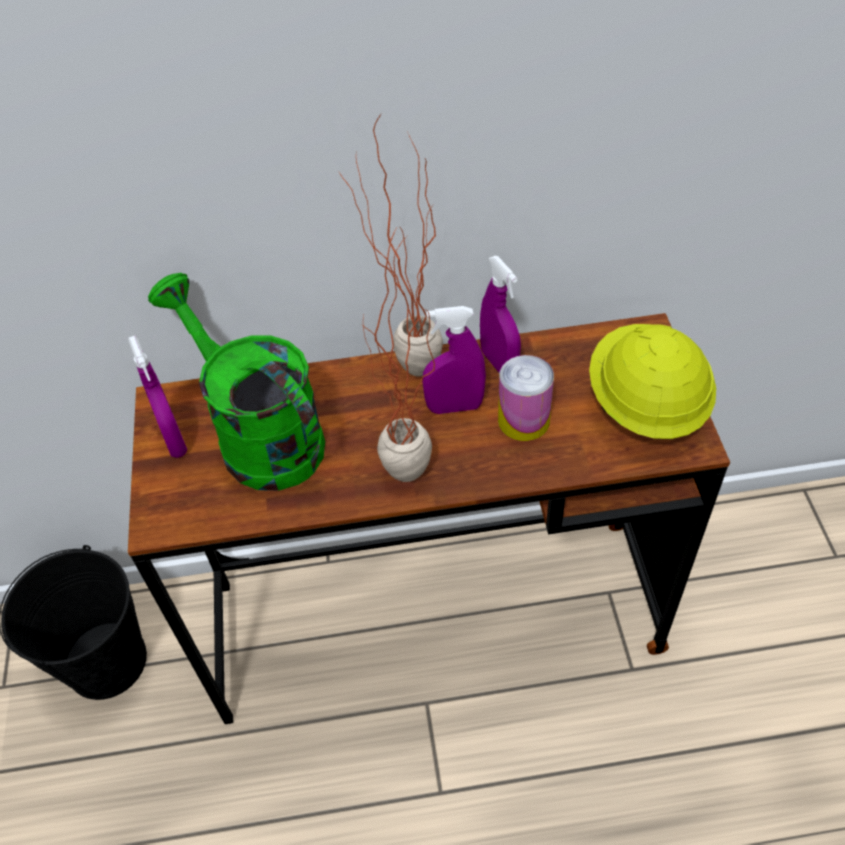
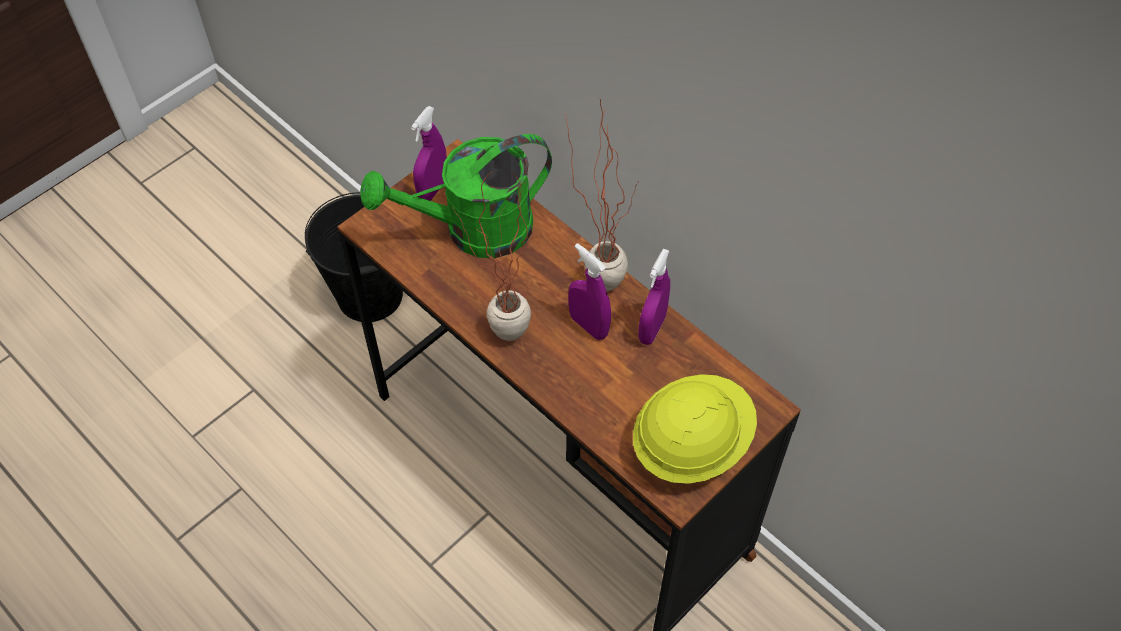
camera: 50 degrees right, 5 degrees up
green watering can [148,273,325,491] -> green watering can turned 120 degrees counterclockwise [360,134,552,258]
can [498,355,554,441] -> none

